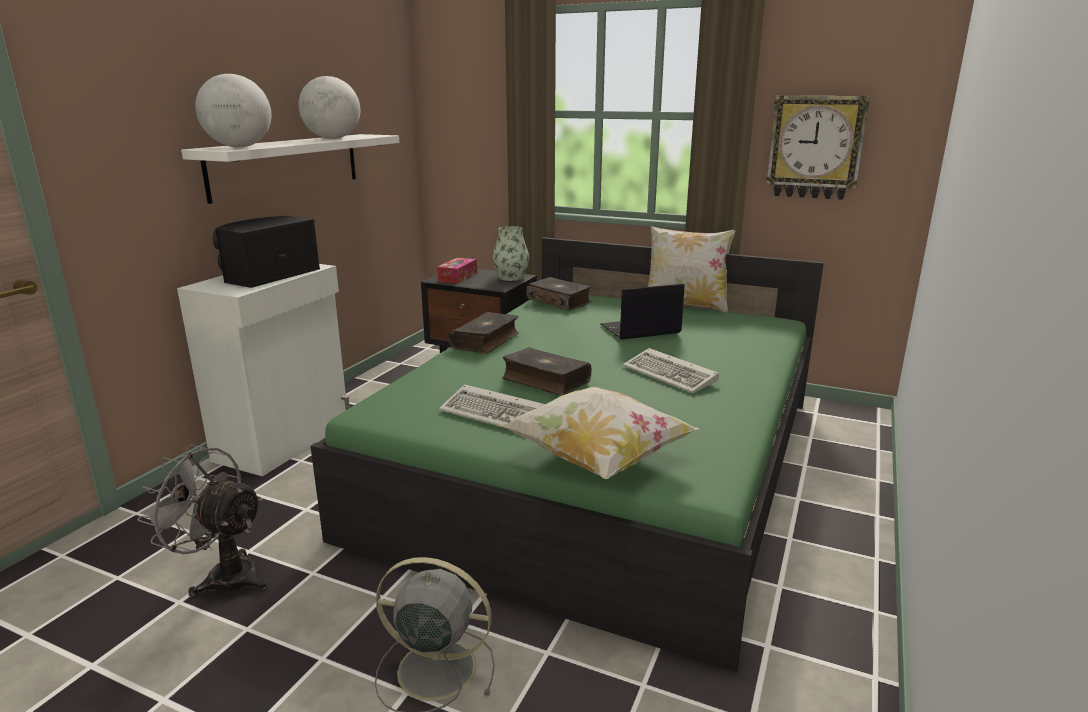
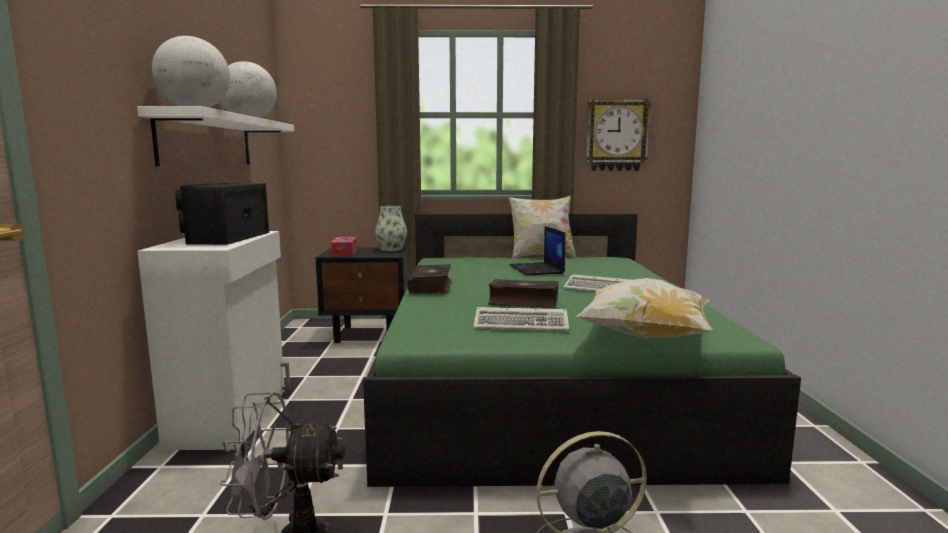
camera: 25 degrees left, 10 degrees down
book [526,277,591,311] -> none
laptop [600,284,685,340] -> laptop turned 60 degrees counterclockwise [509,226,566,275]

